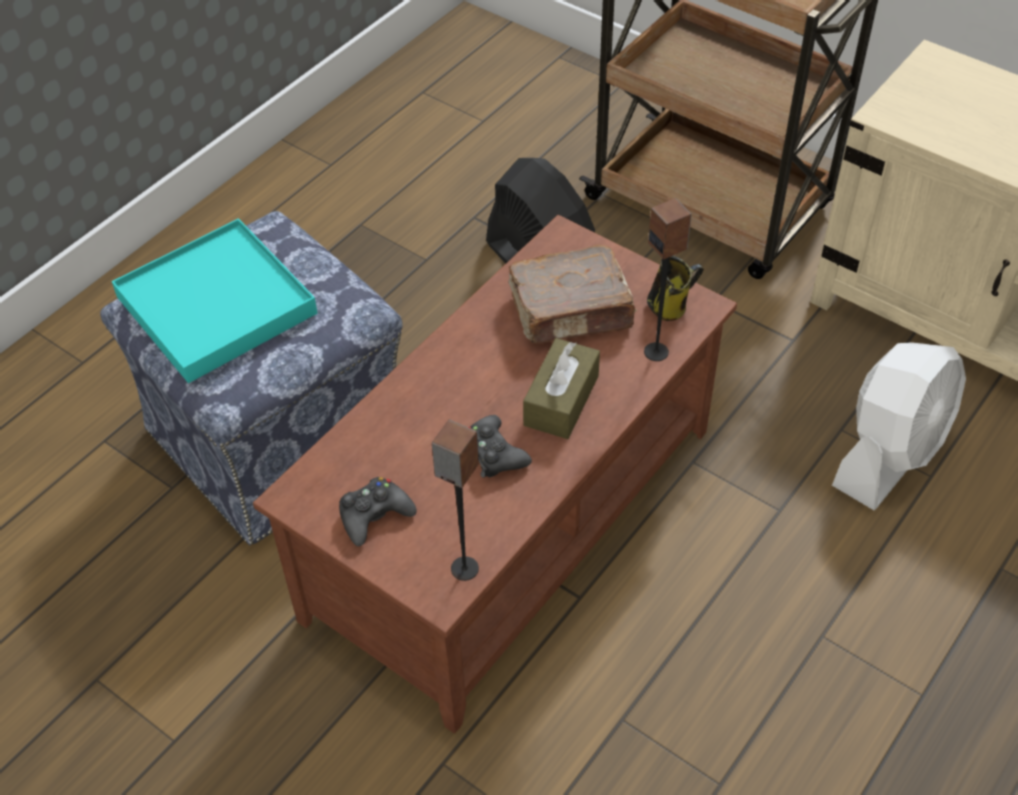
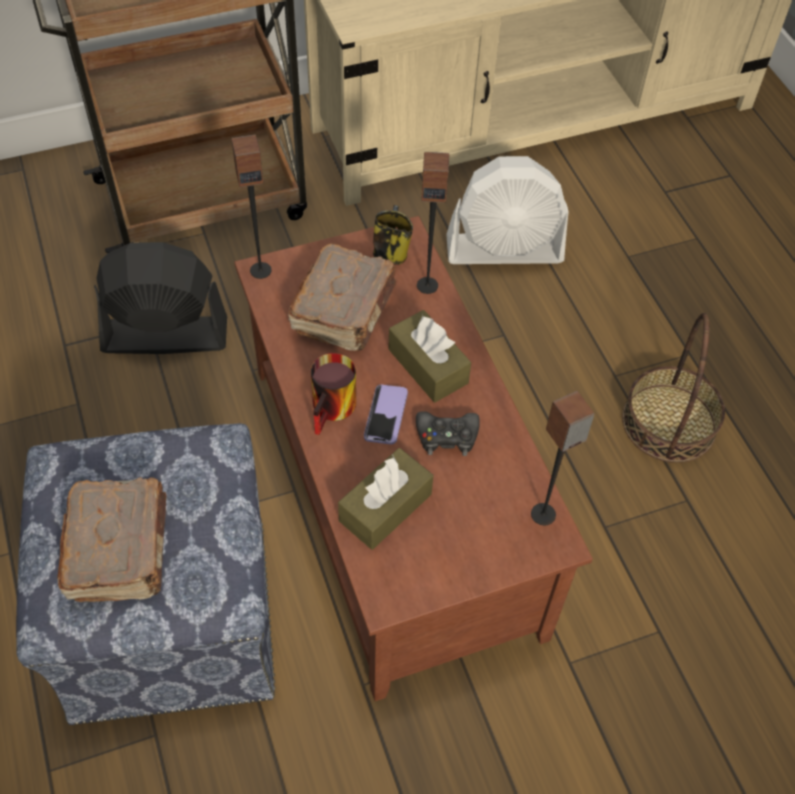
camera: 60 degrees left, 5 degrees up
turquoise tray [112,218,318,383] -> brown book [57,477,167,602]
black game controller [339,477,417,546] -> none
white fan [832,342,966,510] -> white fan turned 105 degrees clockwise [446,156,569,264]
none -> speaker [231,134,272,279]
none -> mug [311,353,356,435]
none -> brown tissue box [338,448,433,550]
none -> phone [364,385,408,444]
none -> basket [622,313,725,463]

